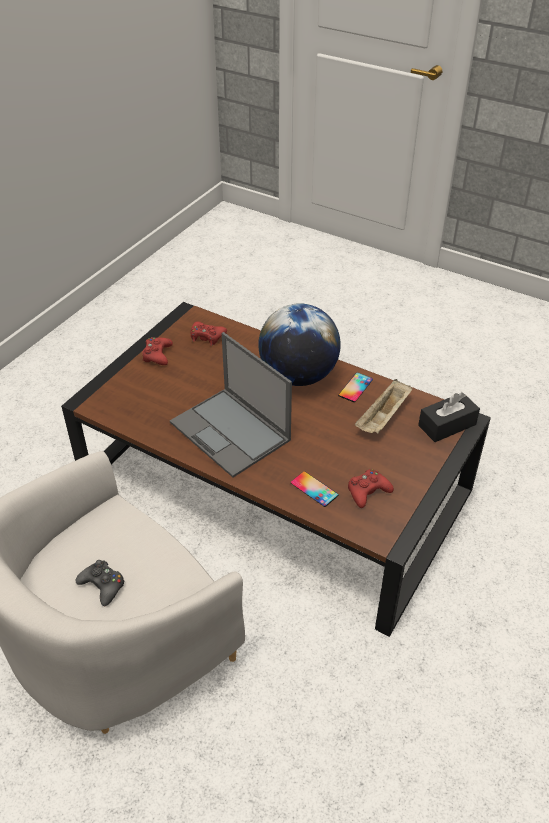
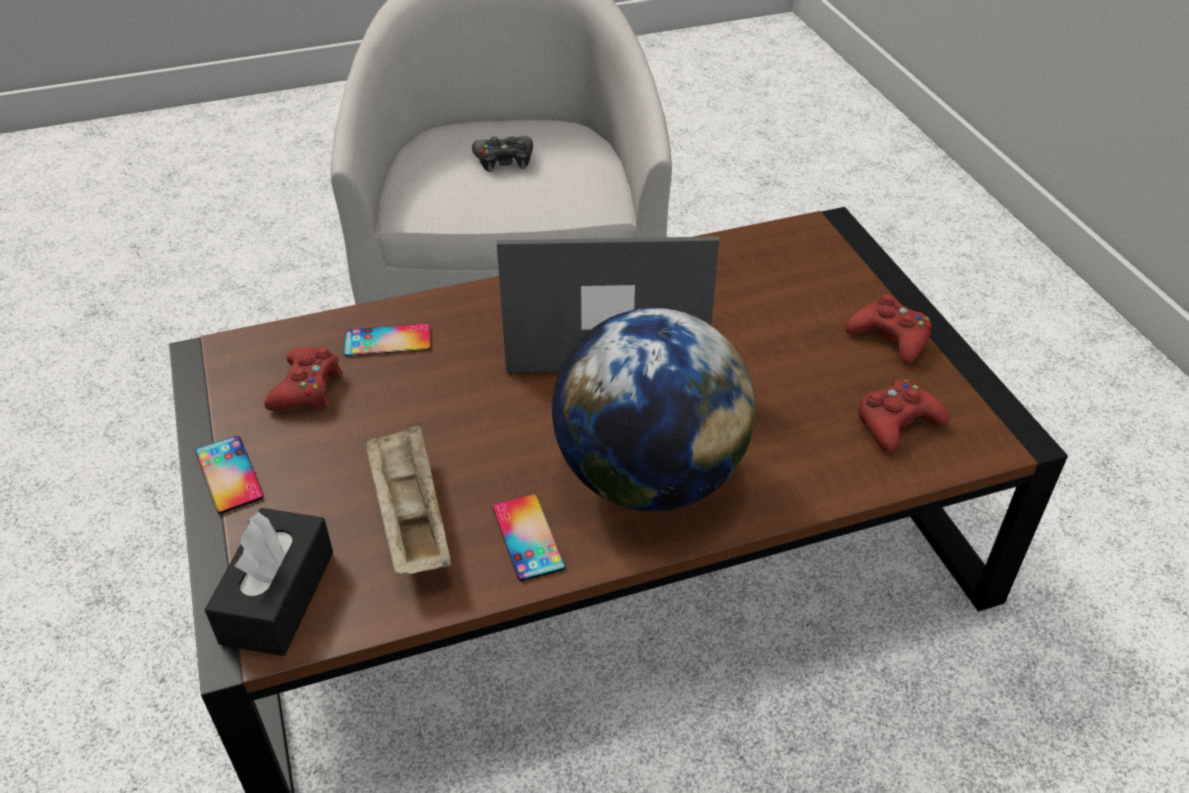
camera: 130 degrees right, 0 degrees up
none -> phone [195,436,264,514]

